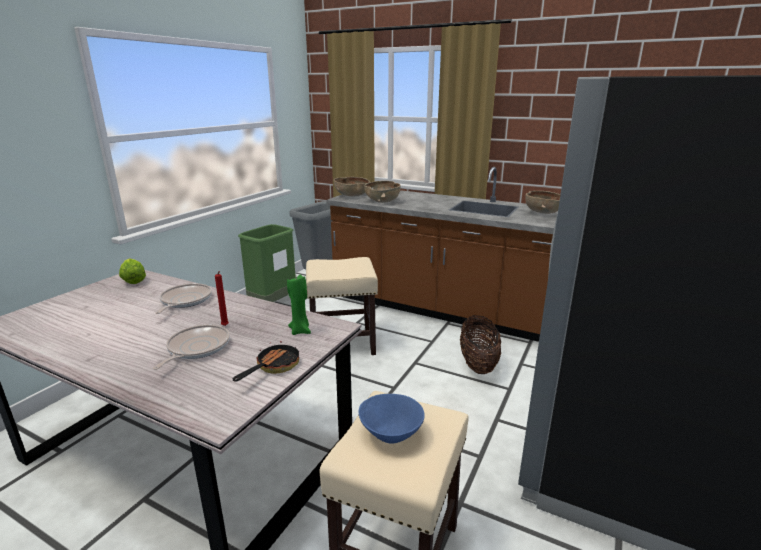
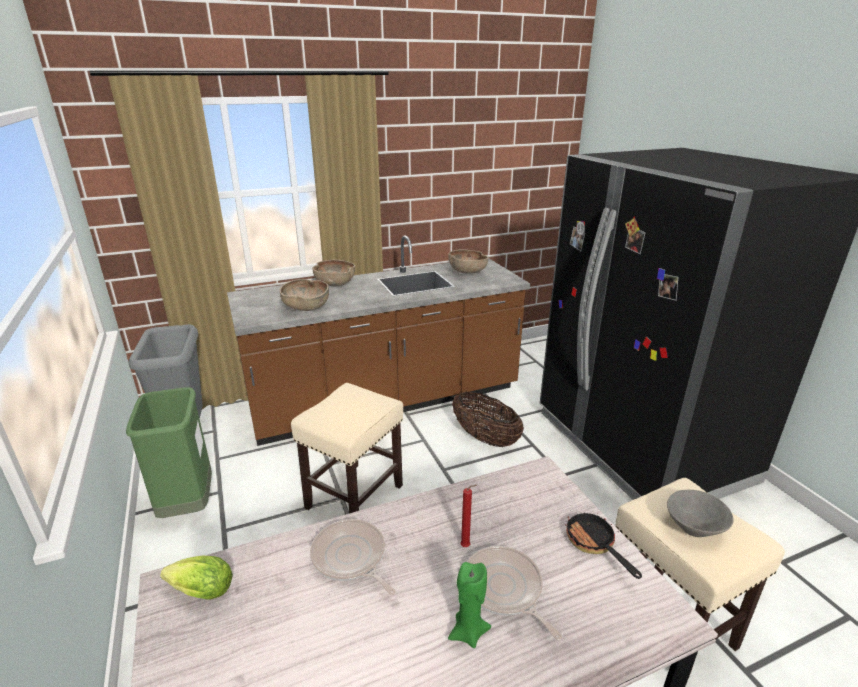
camera: 50 degrees left, 5 degrees up
green candle [287,275,311,335] -> green candle moved to [448,562,491,648]
brown bowl [334,177,370,197] -> brown bowl moved to [312,260,355,286]
blue bowl [359,394,425,444] -> grey bowl [667,490,734,537]

